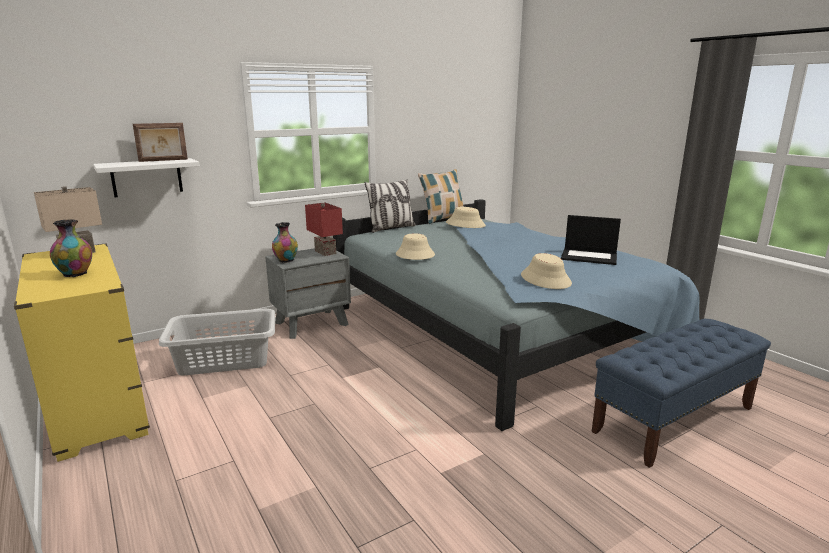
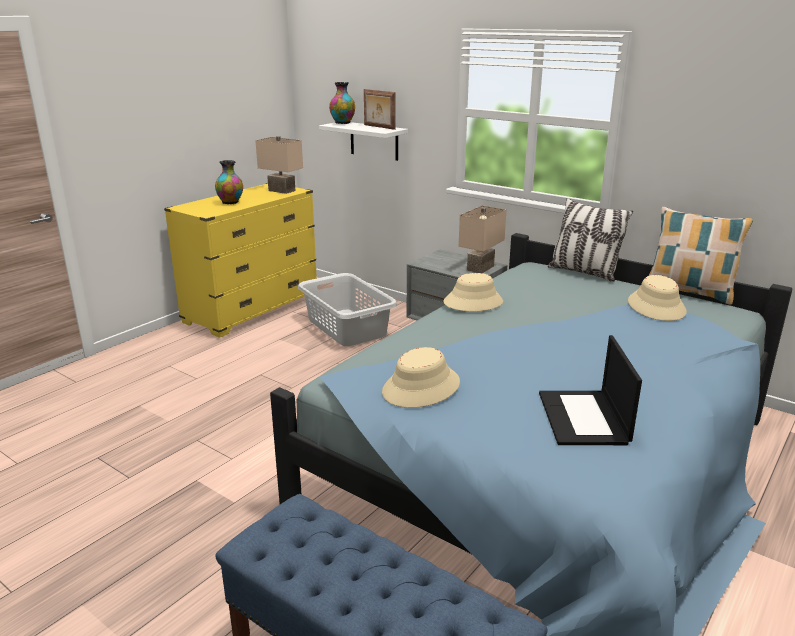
camera: 70 degrees right, 5 degrees up
vase [272,222,298,263] -> vase moved to [329,82,355,124]
red table lamp [305,202,343,256] -> beige table lamp [459,205,507,273]

